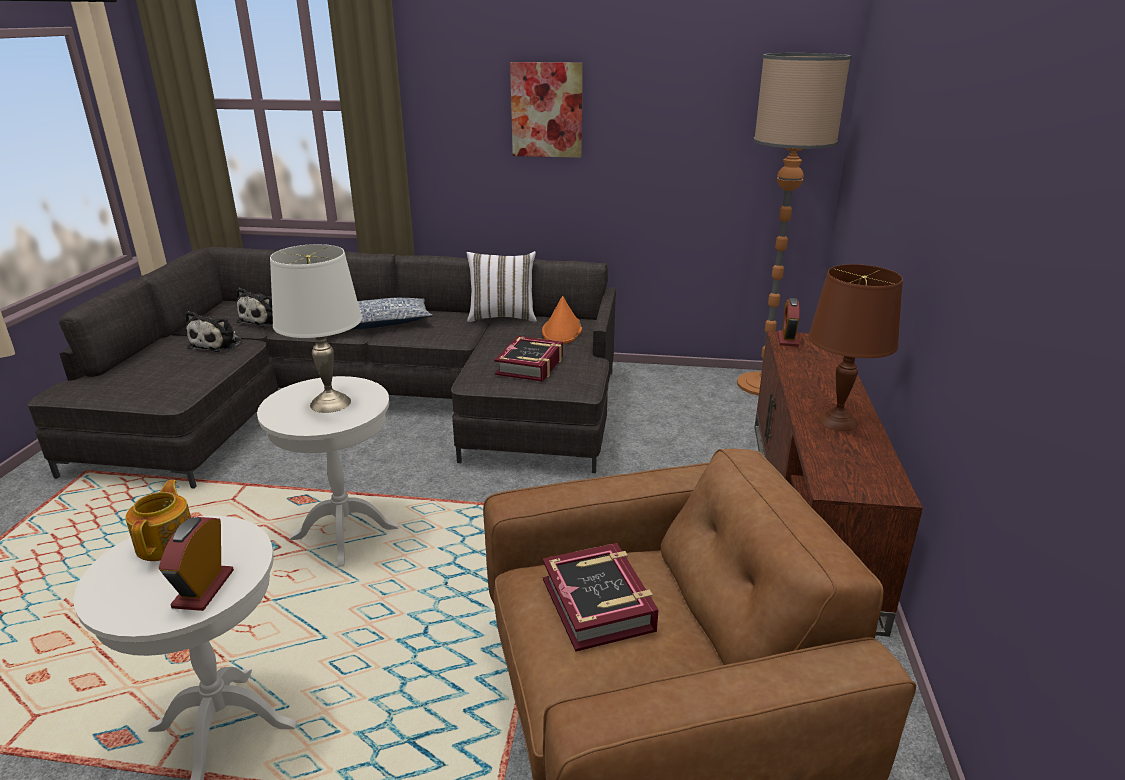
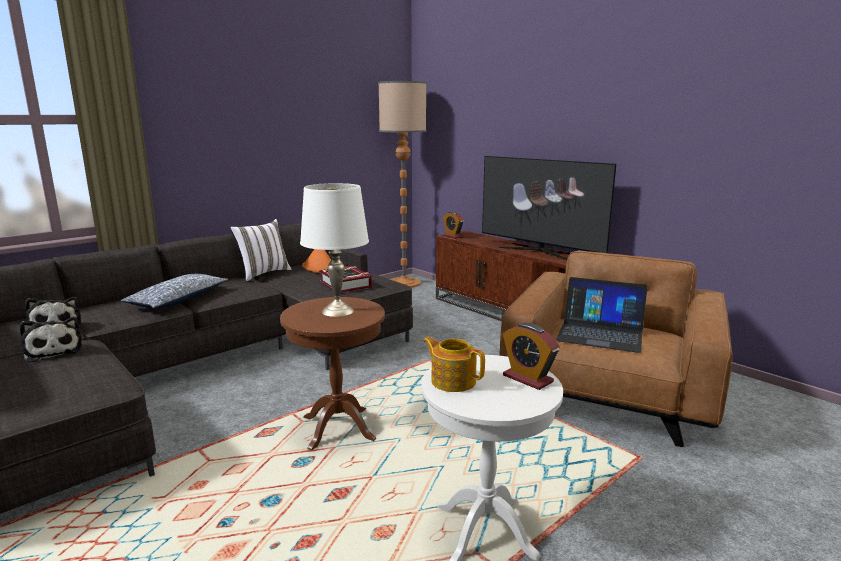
camera: 50 degrees left, 10 degrees down
white side table [257,376,399,567] -> brown side table [280,297,385,451]
picture [510,62,583,158] -> none
book [543,543,659,652] -> laptop [556,277,648,353]
brown table lamp [808,264,903,431] -> television [482,156,616,260]

